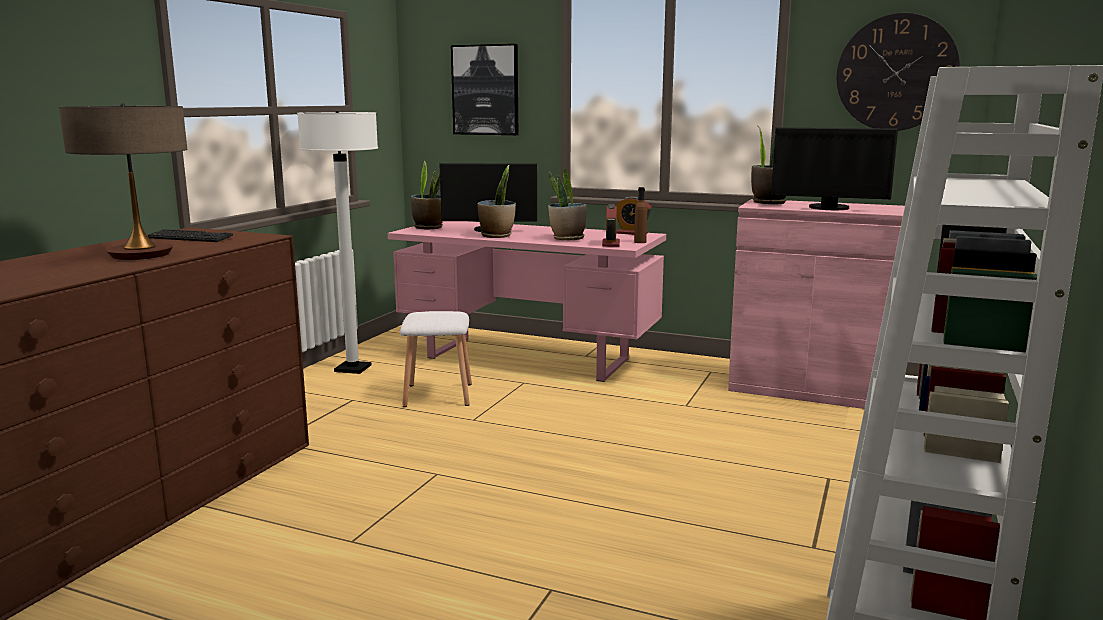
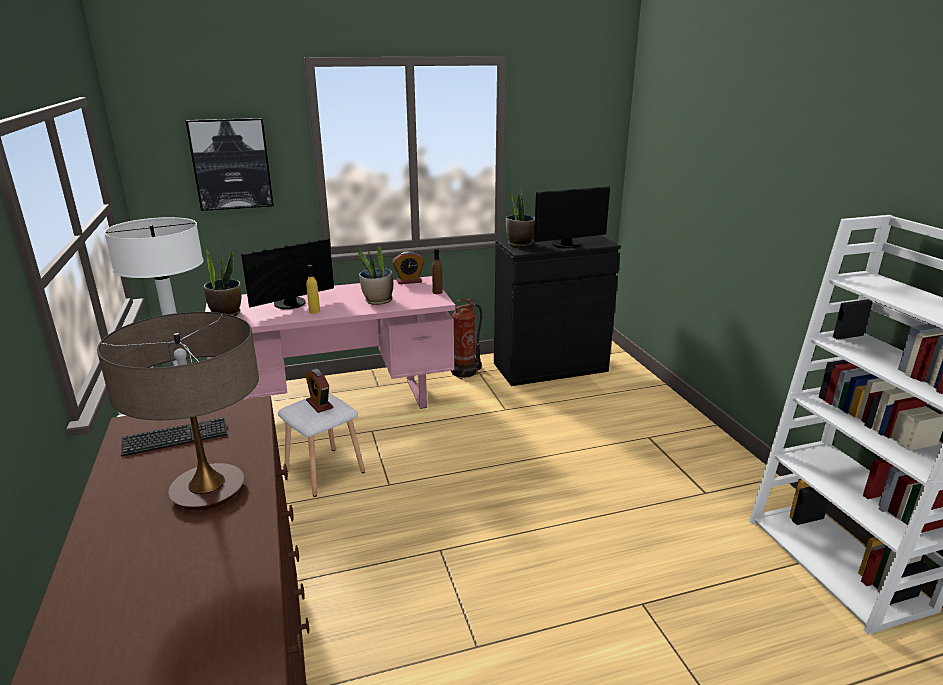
camera: 40 degrees left, 10 degrees up
potted plant [477,165,516,238] -> yellow bottle [306,265,320,314]
alarm clock [602,204,620,247] -> alarm clock moved to [305,368,333,413]
pink cabinet [728,199,905,409] -> black cabinet [494,235,621,386]
wall clock [837,13,960,131] -> none
none -> fire extinguisher [451,299,482,379]

